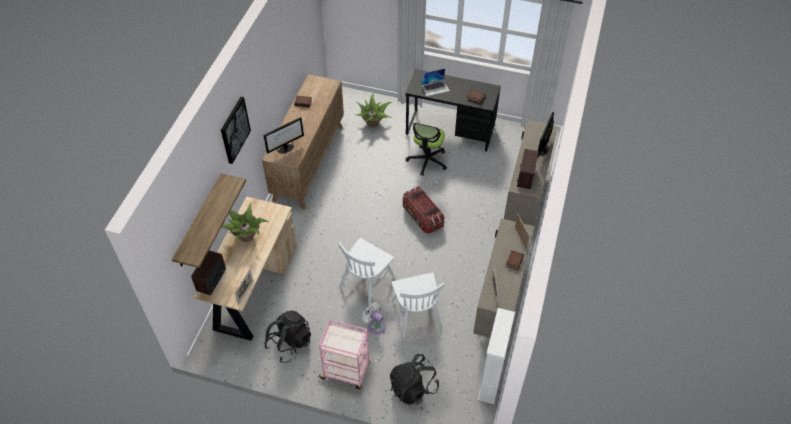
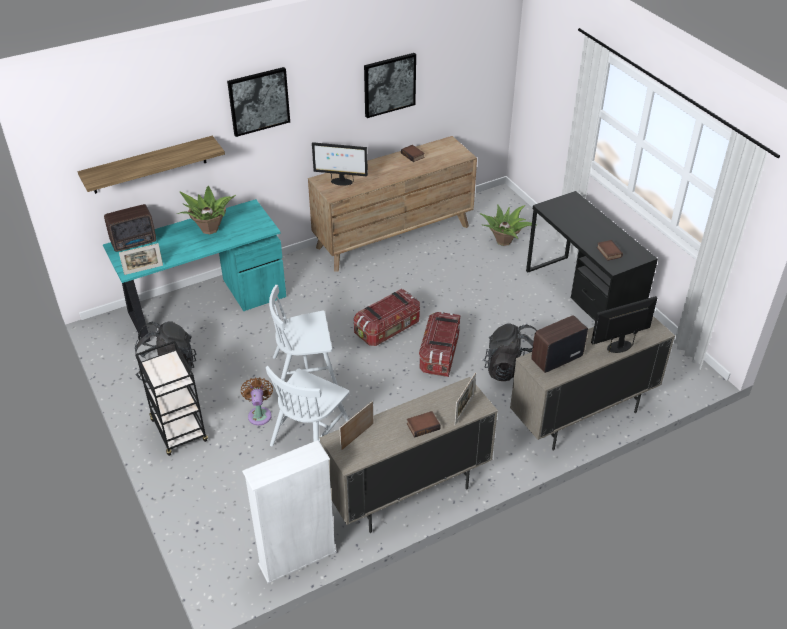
camera: 45 degrees right, 10 degrees down
beige desk [193,196,297,341] -> turquoise desk [103,199,286,343]
pink cart [319,319,370,389] -> black cart [136,341,208,456]
white fan [362,302,386,334] -> brown fan [241,377,273,425]
black backpack [390,354,439,405] -> black backpack moved to [484,324,537,381]
office chair [406,123,447,175] -> none
laptop [421,69,450,96] -> none
none -> storage box [354,289,420,346]
none -> picture [364,53,416,118]

